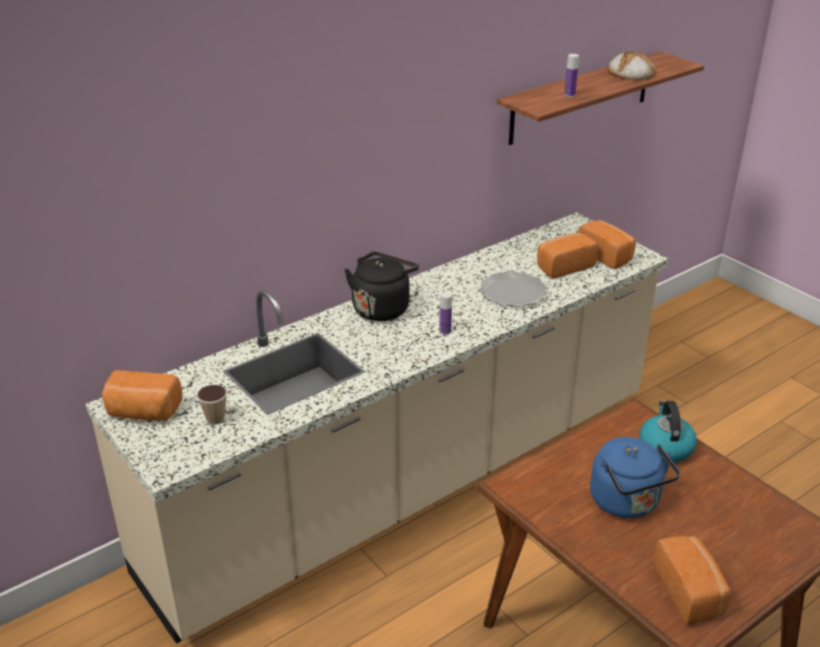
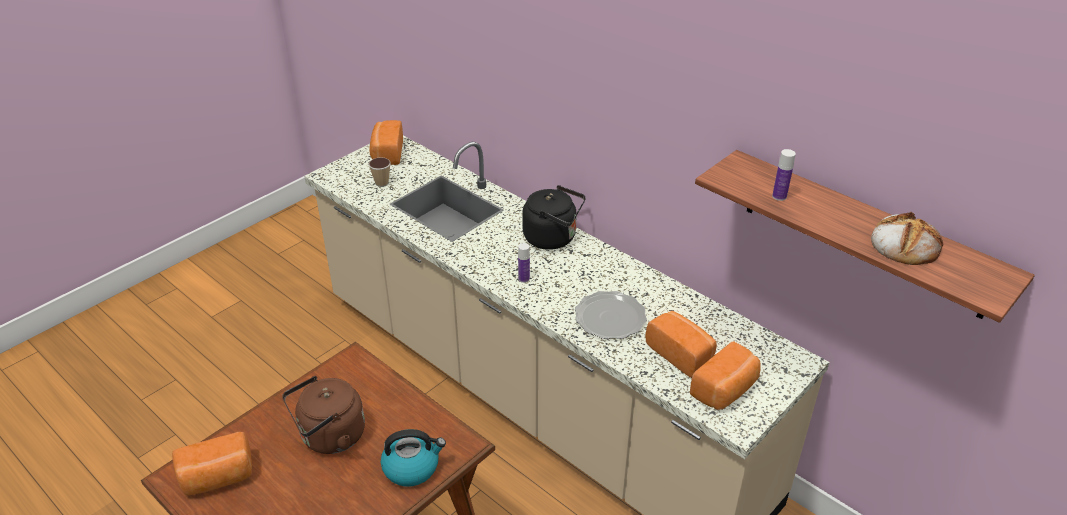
camera: 80 degrees right, 5 degrees up
blue kettle [590,437,680,518] -> brown kettle [282,376,365,454]

